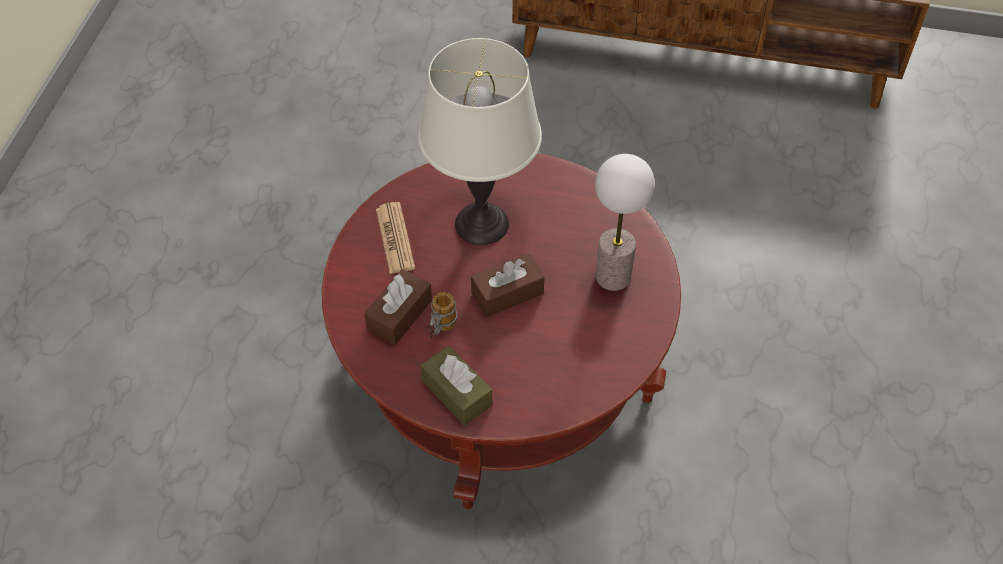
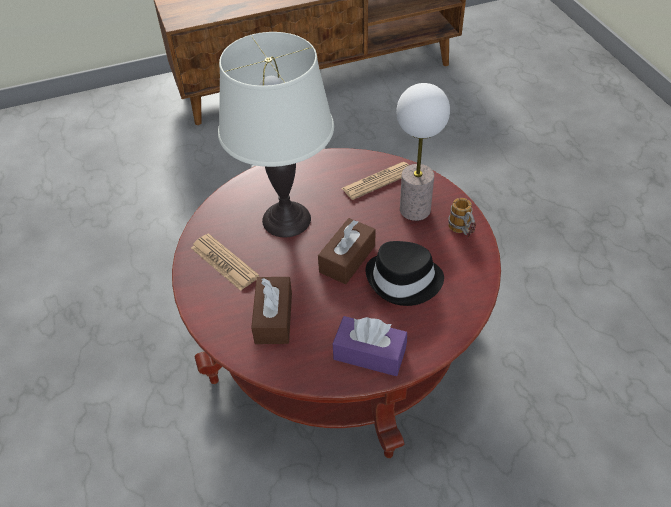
camera: 30 degrees left, 5 degrees down
brown tissue box [421,346,492,426] -> purple tissue box [333,316,407,376]
mug [428,292,457,338] -> mug moved to [448,198,476,238]
none -> newspaper [342,162,409,200]
none -> black hat [366,241,444,306]

